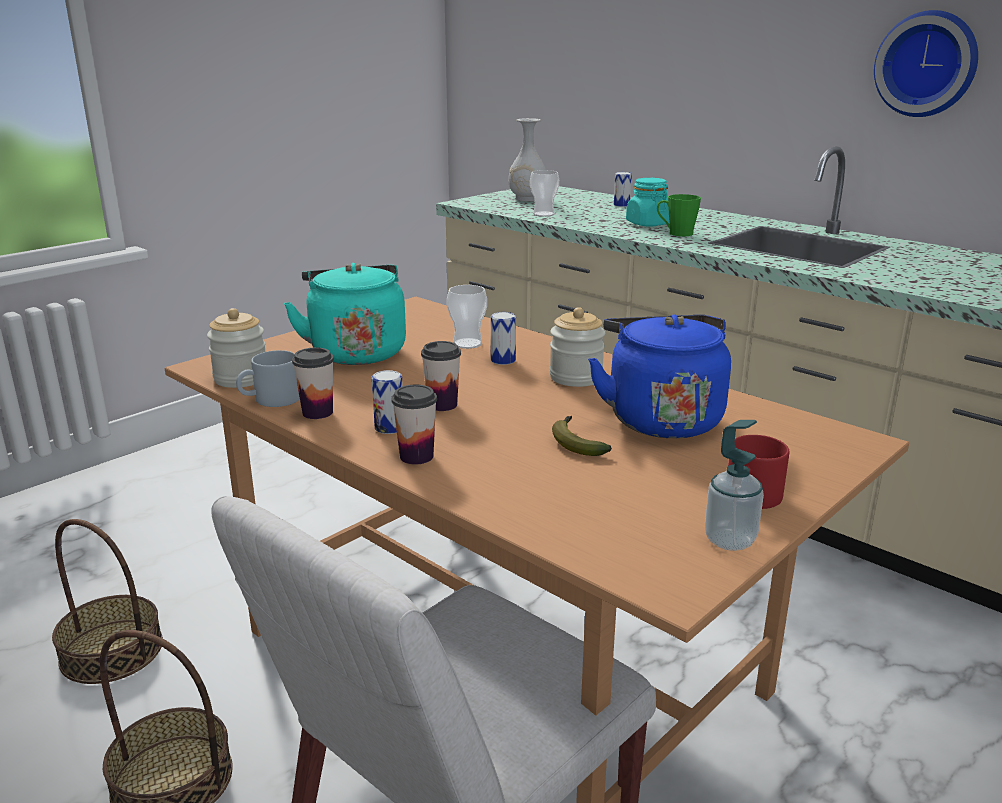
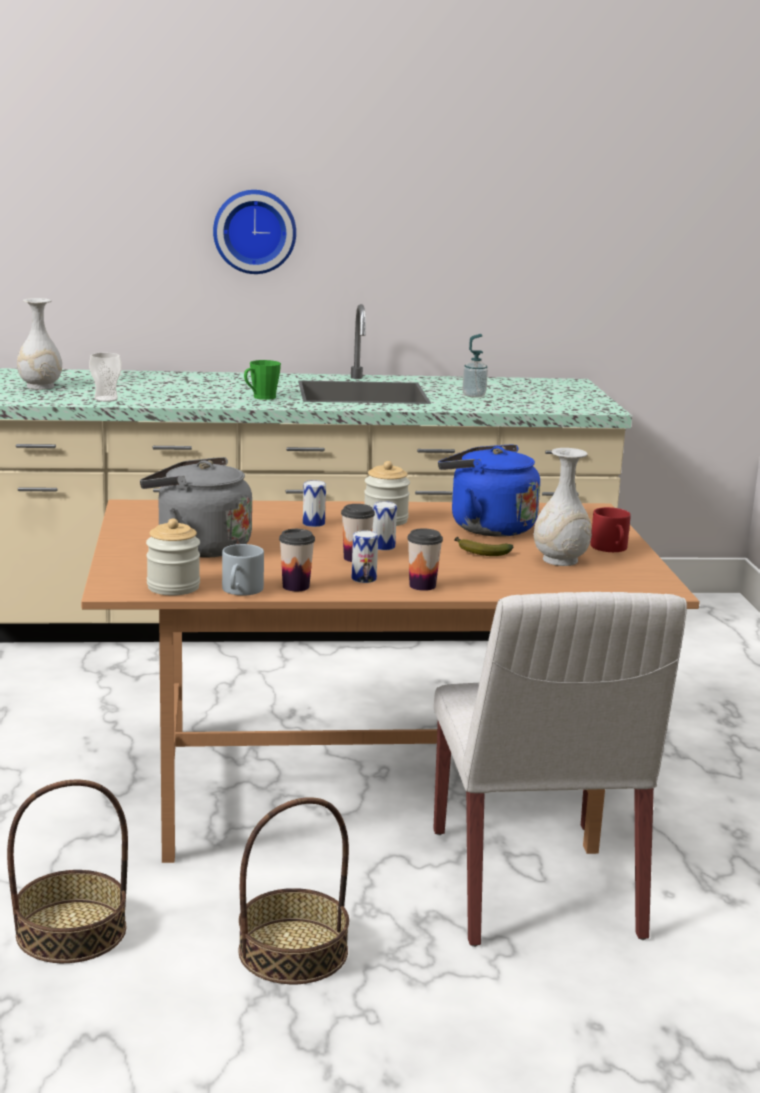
camera: 50 degrees left, 5 degrees down
turquoise kettle [284,263,406,365] -> grey kettle [140,457,252,558]
cup [447,285,487,349] -> none
can [614,172,632,207] -> can moved to [372,501,397,550]
turquoise jar [626,178,670,226] -> none
soap dispenser [705,420,764,551] -> soap dispenser moved to [462,334,488,398]
wall clock [874,10,978,117] -> wall clock moved to [213,190,296,274]
none -> white vase [534,448,592,566]

